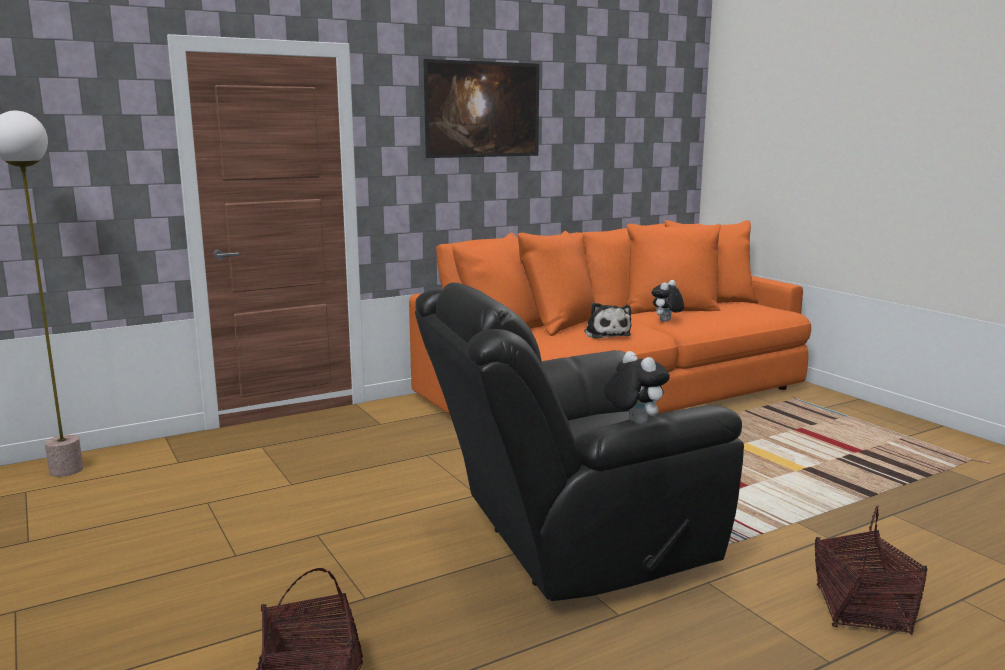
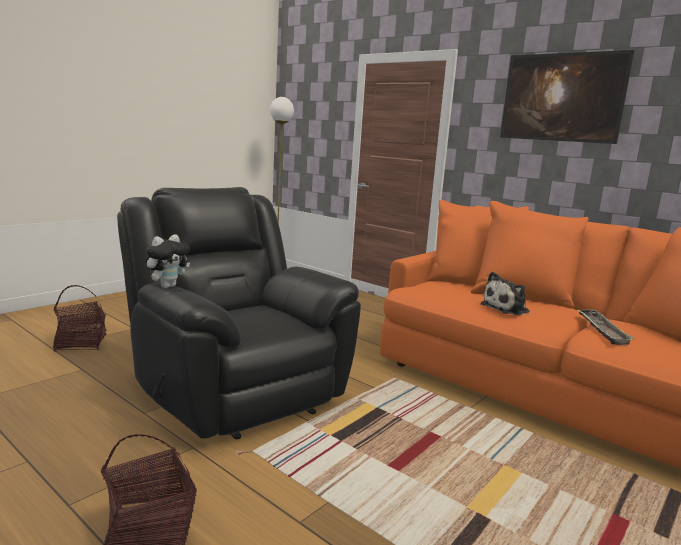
camera: 70 degrees right, 0 degrees up
plush toy [652,280,684,322] -> tray [576,309,635,345]

